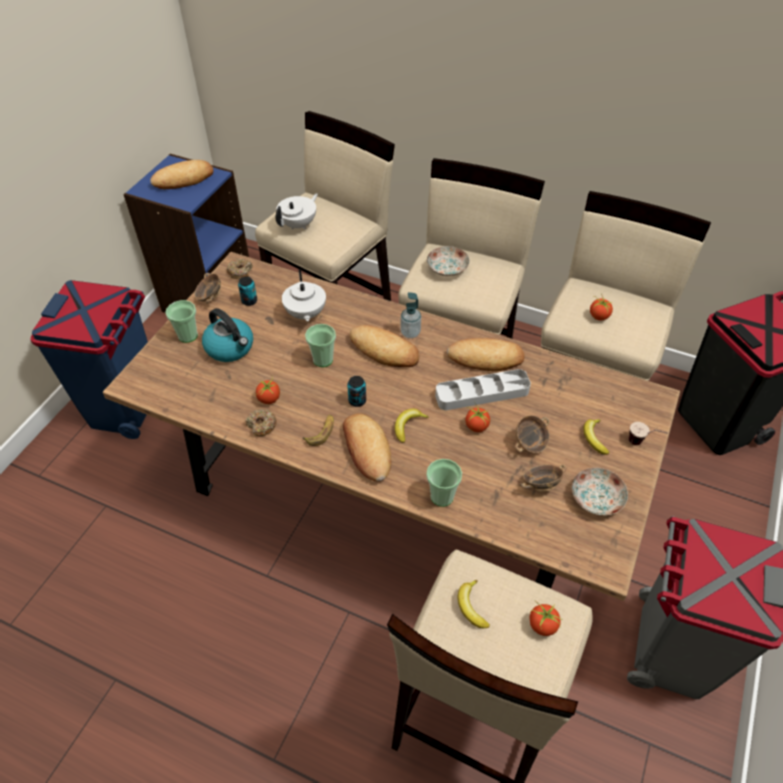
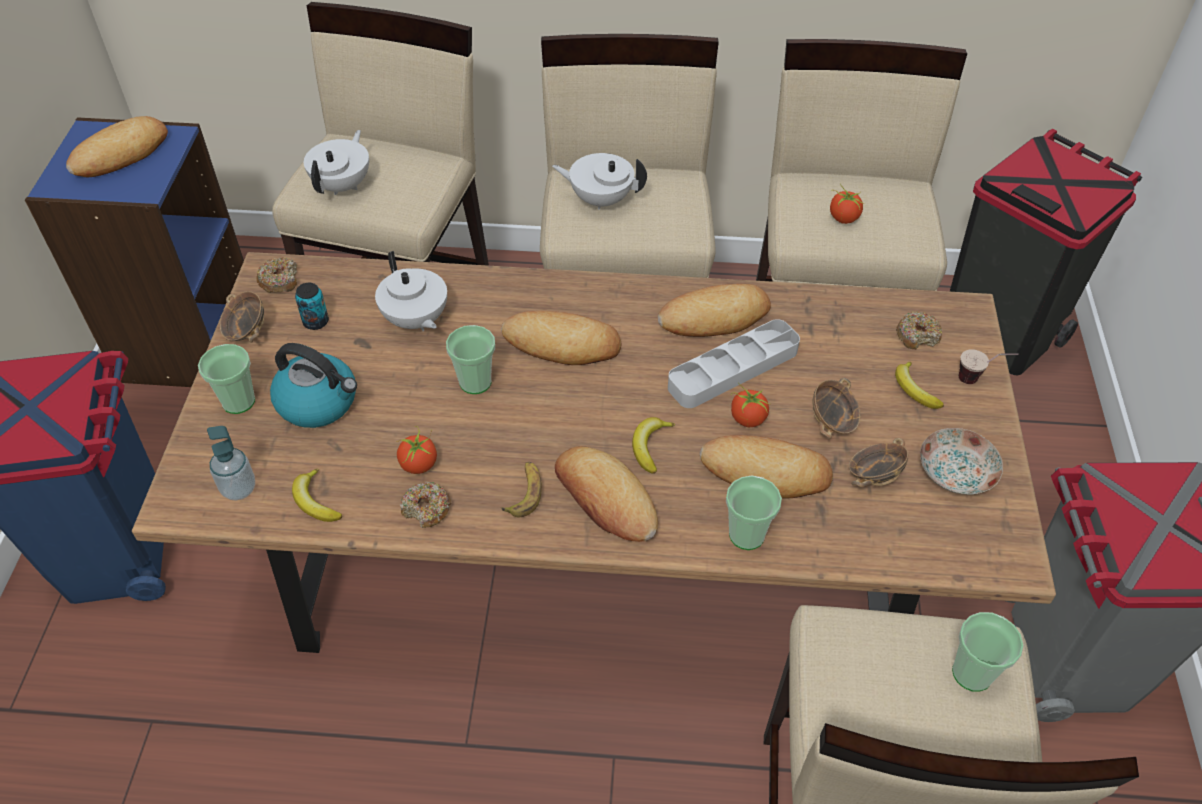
camera: 20 degrees left, 0 degrees up
can [347,376,366,407] -> none
soap dispenser [400,292,421,338] -> soap dispenser moved to [207,426,255,501]
plate [427,246,470,276] -> white teapot [552,153,647,210]
banana [458,580,490,628] -> banana moved to [292,468,342,522]
tomato [530,601,561,636] -> cup [952,612,1024,692]
none -> bread [700,435,833,499]
none -> donut [896,312,942,350]

